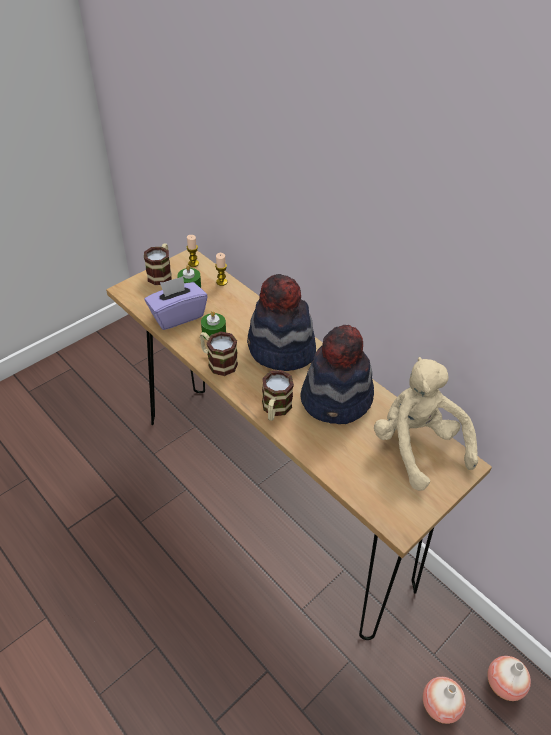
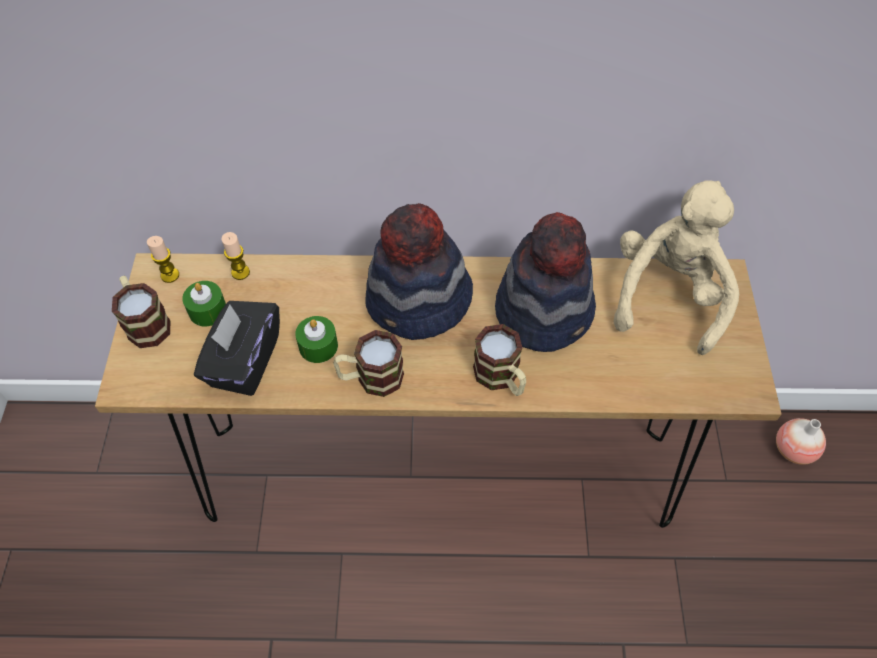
camera: 45 degrees left, 10 degrees up
purple tissue box [144,276,208,330] -> black tissue box [194,301,280,396]
beige plush toy [374,357,478,491] -> beige plush toy turned 90 degrees clockwise [614,181,739,355]
vase [423,677,466,724] -> none

